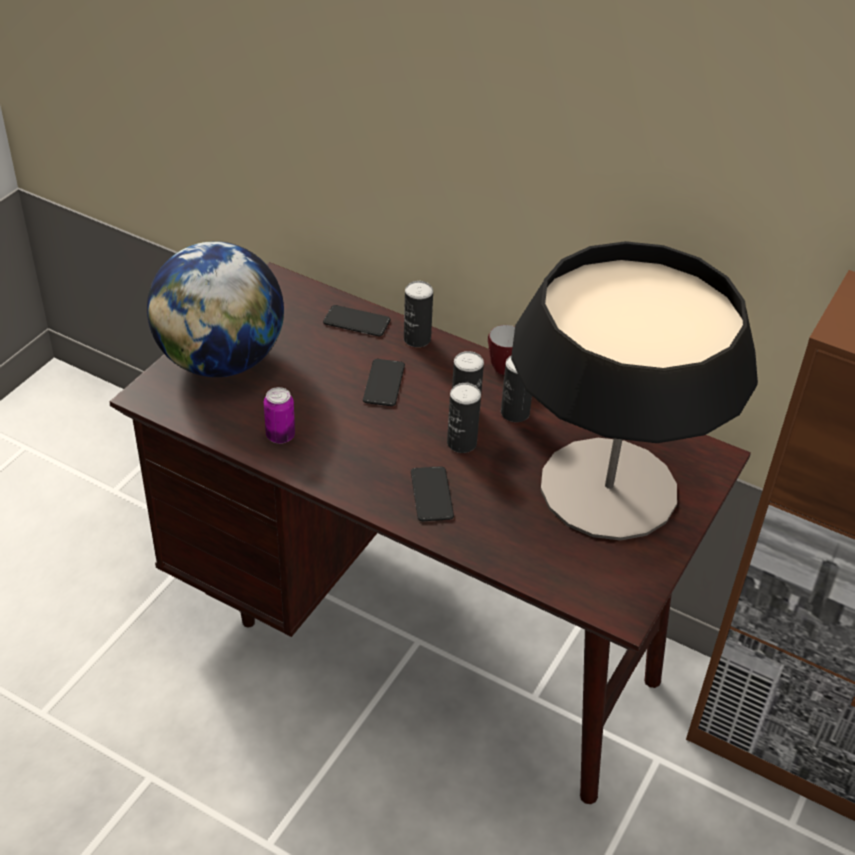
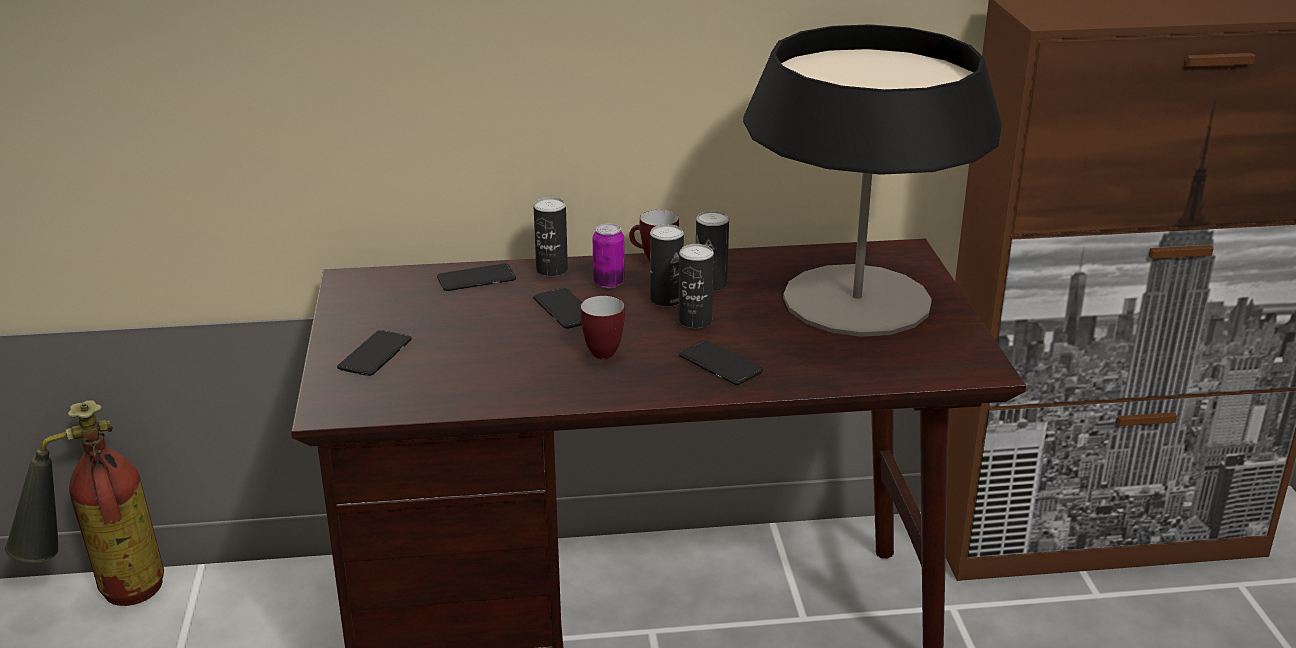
camera: 35 degrees left, 15 degrees down
globe [147,241,284,377] -> phone [337,330,412,376]
can [264,387,295,444] -> can moved to [592,224,625,288]
none -> fire extinguisher [5,400,164,606]
none -> mug [580,296,625,359]

